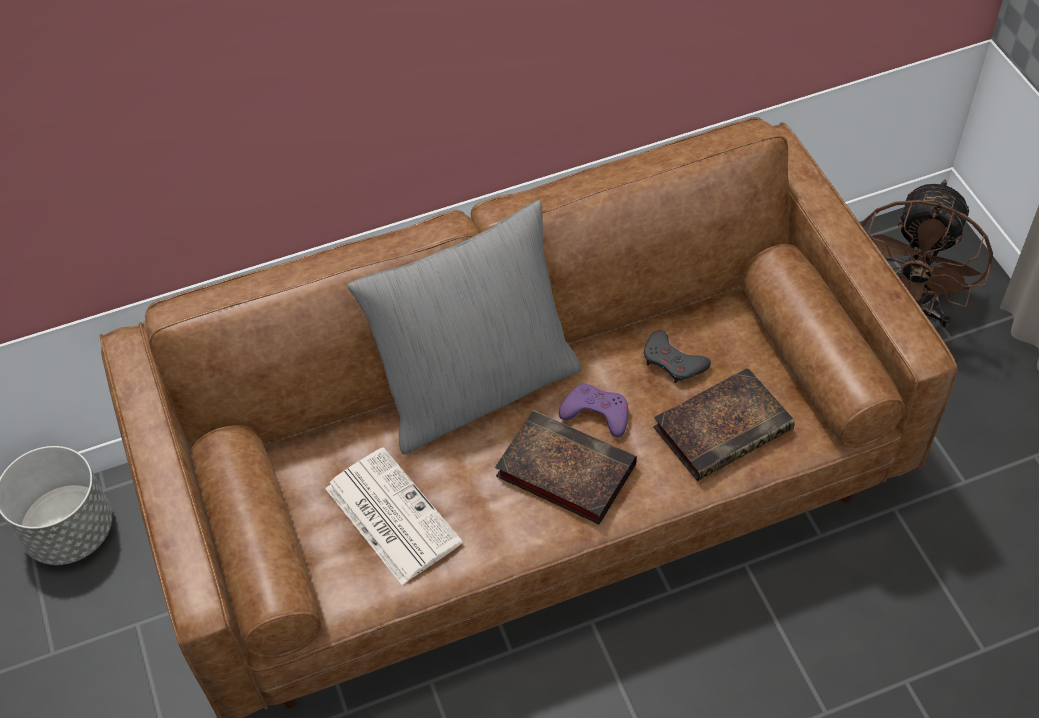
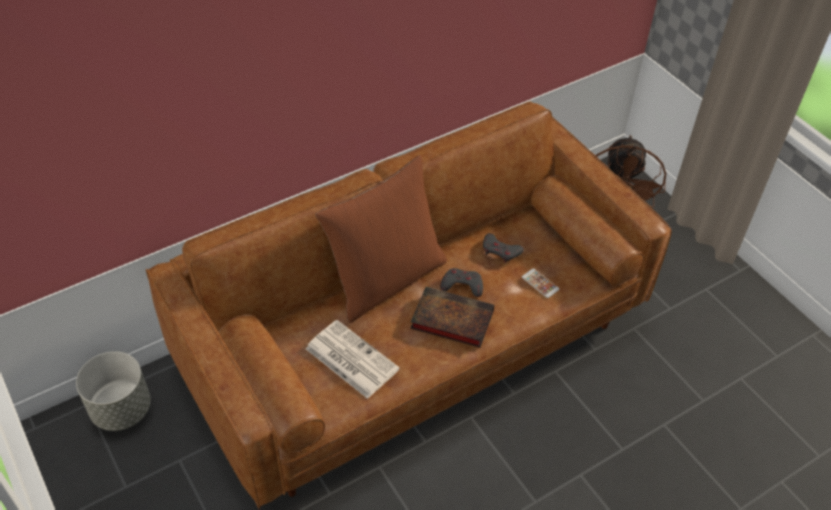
camera: 15 degrees left, 5 degrees down
grey pillow [347,200,581,454] -> brown pillow [315,155,447,323]
purple game controller [559,384,628,437] -> grey game controller [440,268,483,297]
book [653,368,795,481] -> phone [522,268,560,298]

